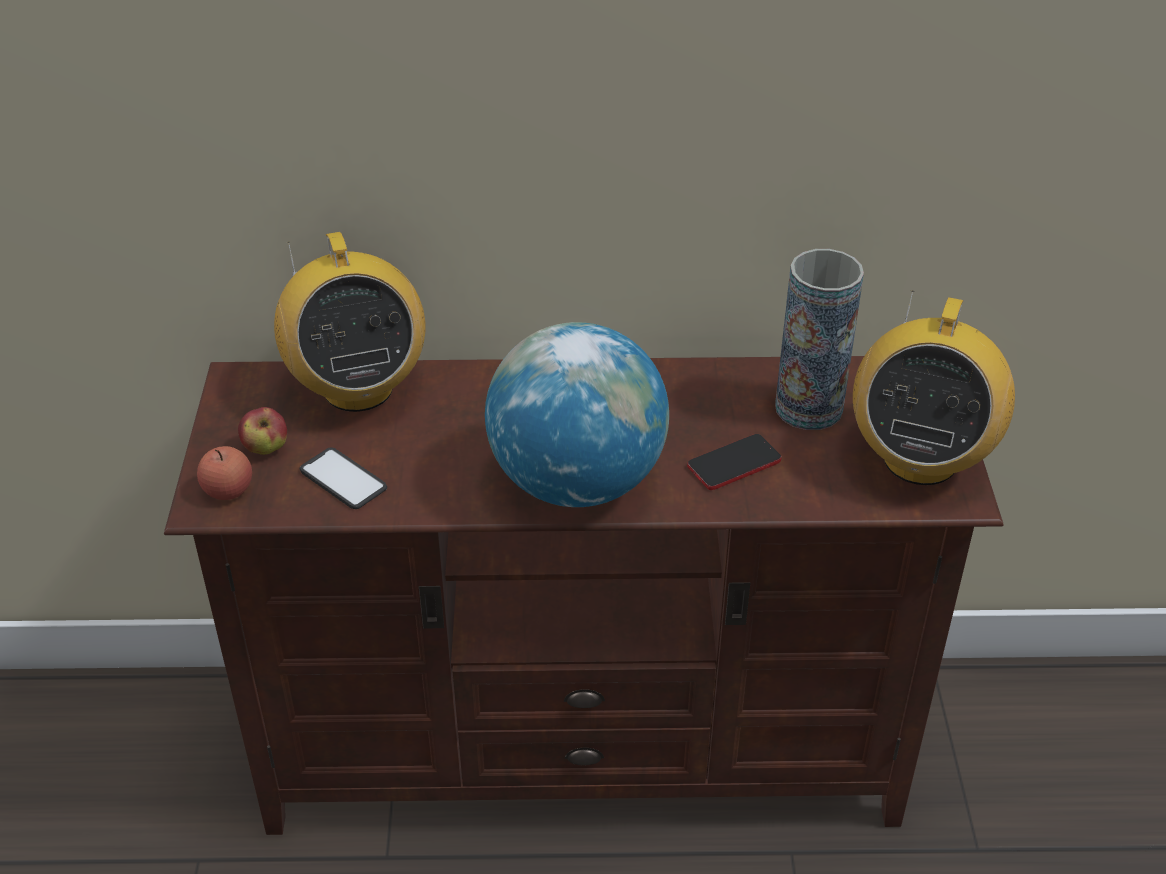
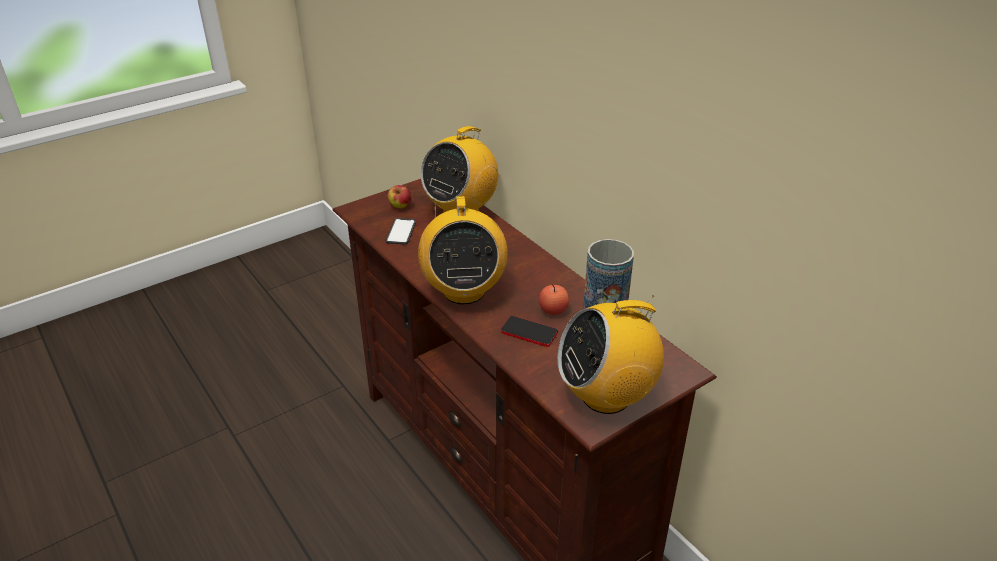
camera: 55 degrees right, 5 degrees down
apple [197,446,252,500] -> apple moved to [539,284,569,315]
globe [485,322,669,507] -> radio [418,196,508,304]

